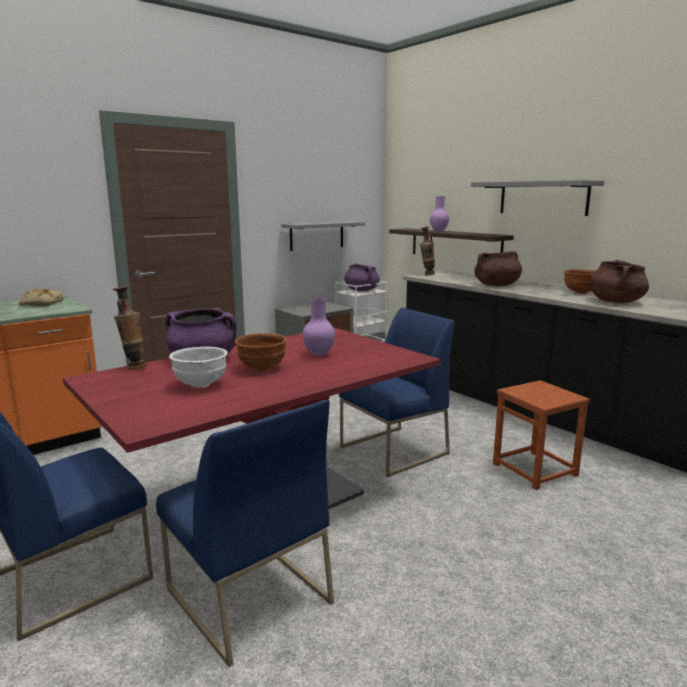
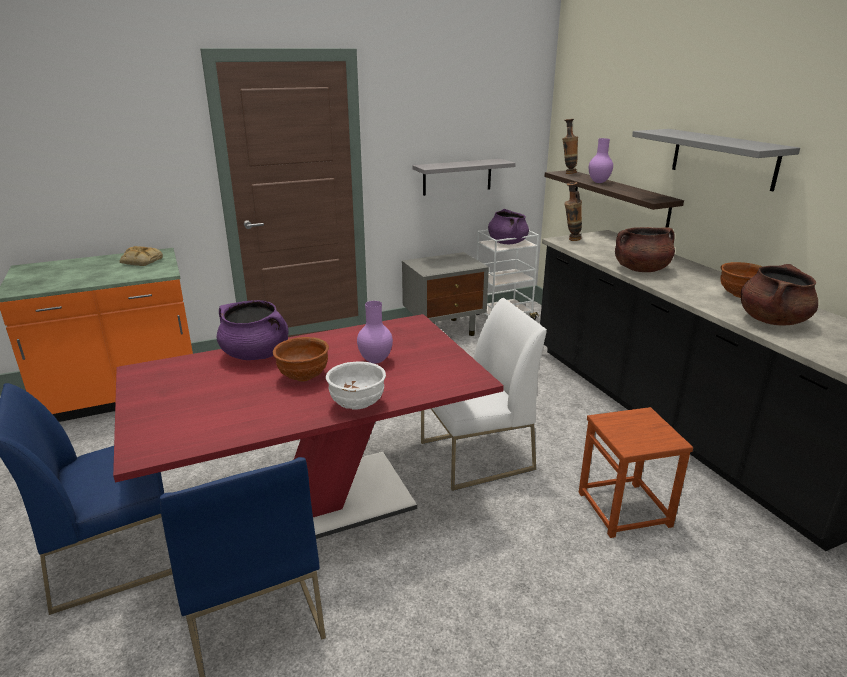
camera: 15 degrees right, 10 degrees up
vase [113,287,147,370] -> vase moved to [562,119,578,174]
white bowl [169,347,228,388] -> white bowl moved to [326,362,386,410]
blue chair [339,308,455,477] -> white chair [421,298,547,491]

